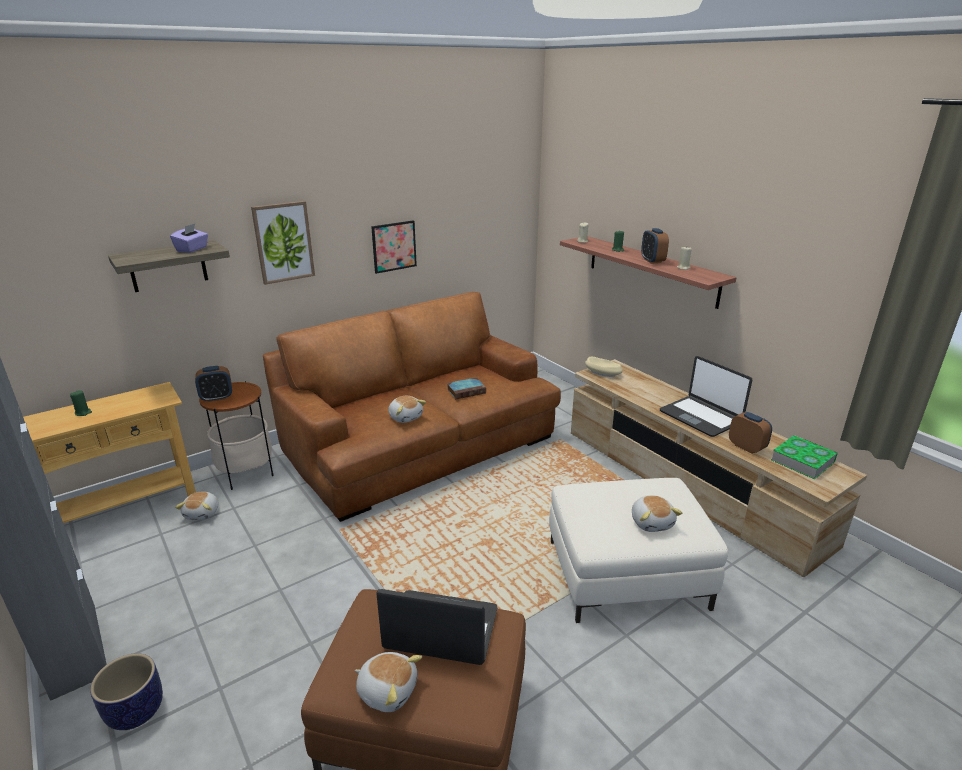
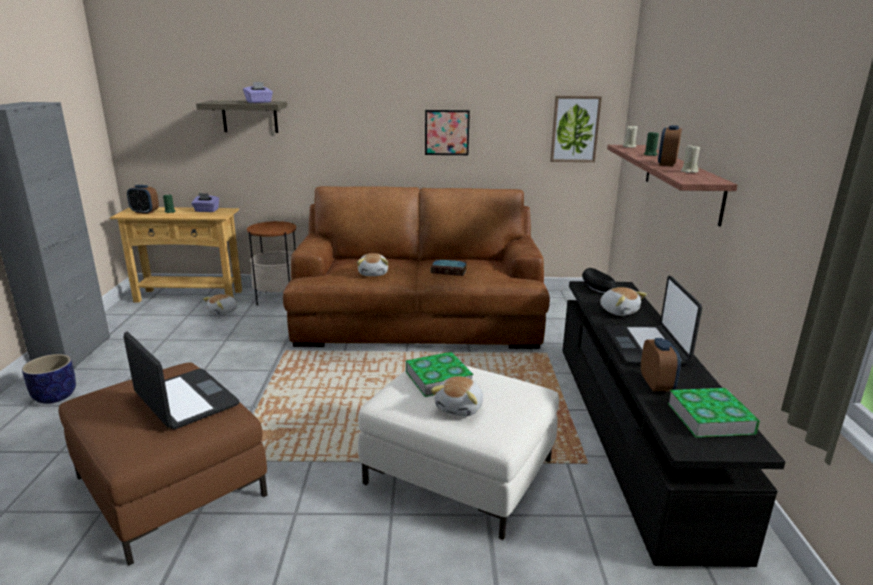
camera: 35 degrees right, 5 degrees down
alarm clock [195,366,232,402] -> alarm clock moved to [127,185,159,214]
picture [251,201,315,285] -> picture moved to [550,96,602,162]
plush toy [355,652,422,712] -> plush toy moved to [600,287,647,316]
beige tv stand [571,359,867,577] -> black tv stand [562,281,786,567]
beige bowl [585,357,623,377] -> black bowl [582,268,616,293]
none -> purple tissue box [191,193,219,212]
none -> book [406,352,474,397]

